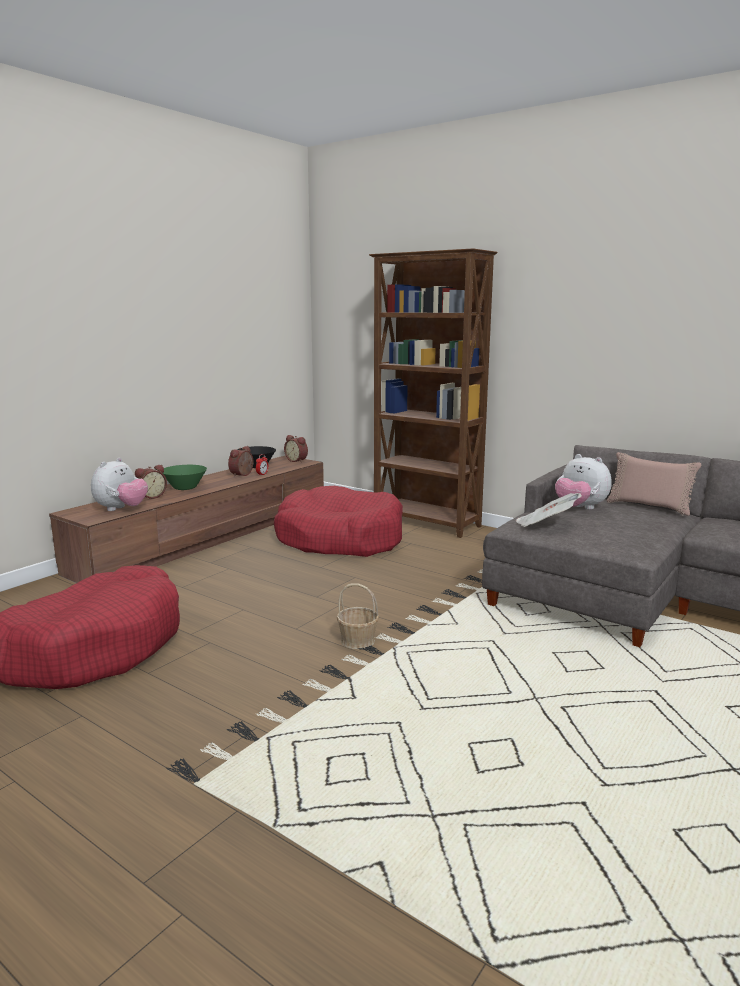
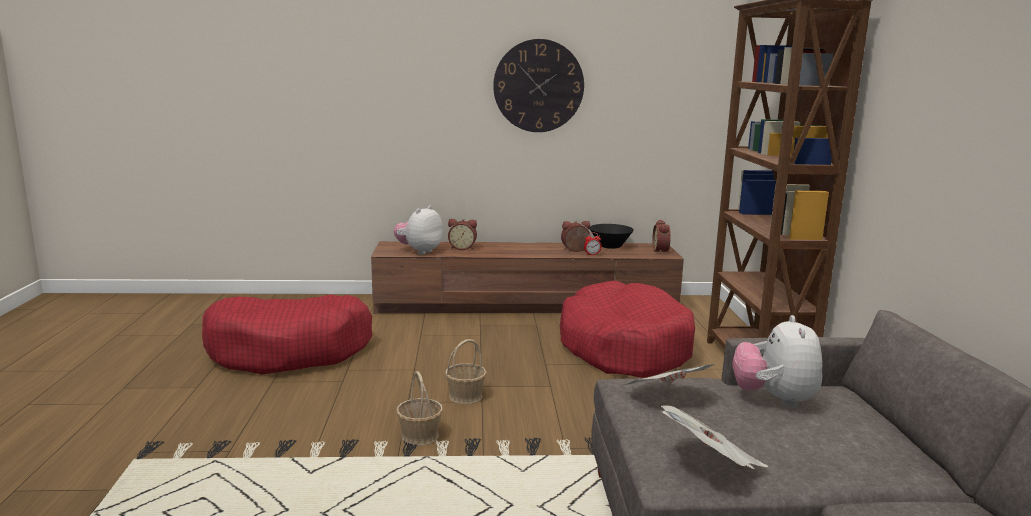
camera: 50 degrees right, 0 degrees up
plush toy [91,458,148,511] -> plush toy turned 135 degrees clockwise [394,206,443,255]
green bowl [163,465,207,490] -> none
beige pillow [606,452,701,516] -> none
none -> basket [445,339,487,404]
none -> wall clock [493,39,584,132]
none -> newspaper [660,405,768,469]

